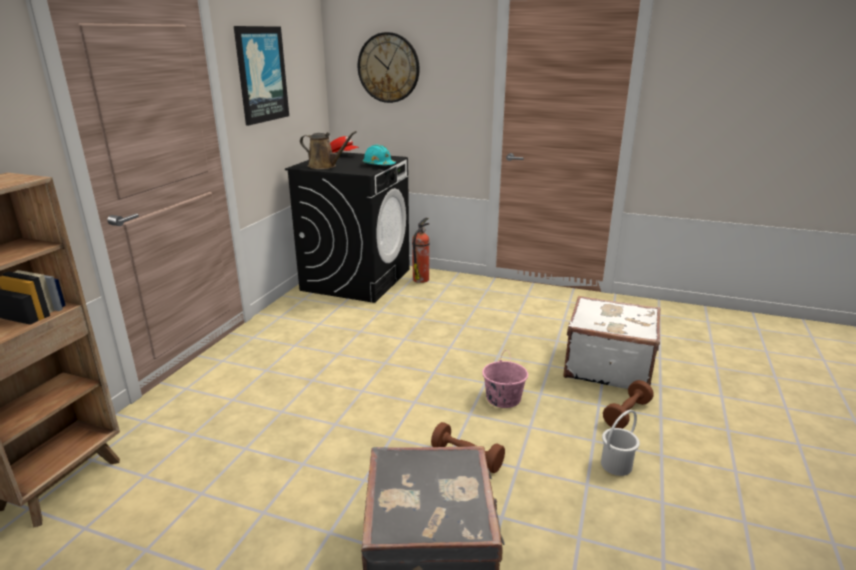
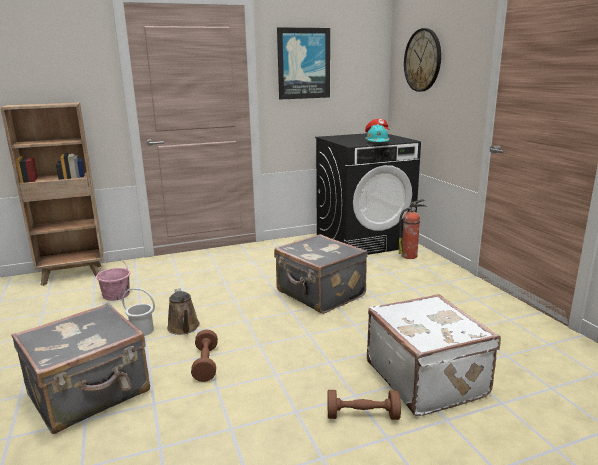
camera: 50 degrees right, 5 degrees down
brown watering can [300,131,356,169] -> brown watering can moved to [167,288,200,335]
pink bucket [482,350,528,408] -> pink bucket moved to [96,258,130,301]
white bucket [601,410,640,476] -> white bucket moved to [122,288,155,336]
none -> grey suitcase [274,234,367,314]

